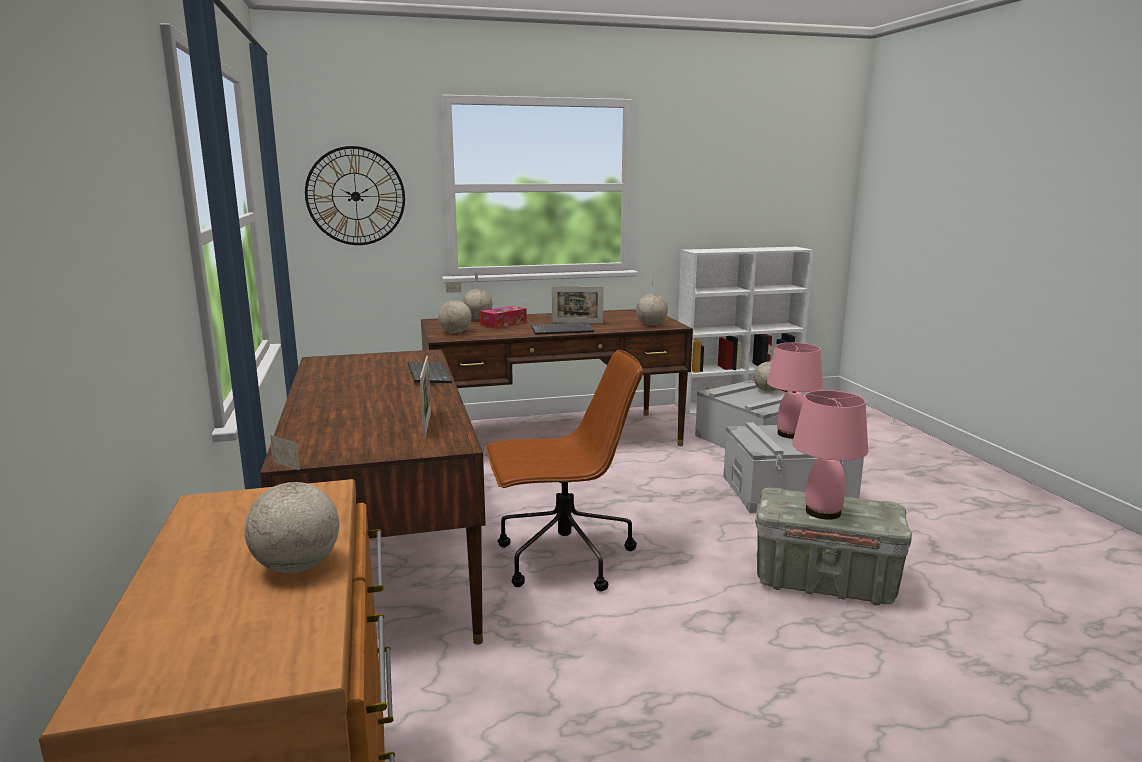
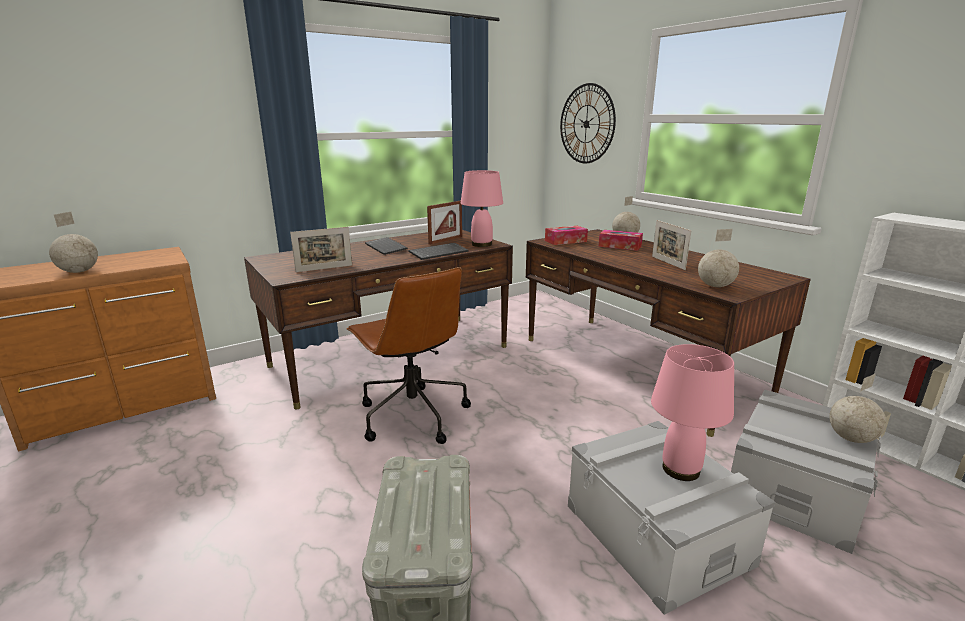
camera: 70 degrees right, 5 degrees up
globe [438,282,472,333] -> tissue box [545,226,588,245]
keyboard [531,322,594,335] -> keyboard moved to [365,237,408,255]
pink table lamp [792,390,868,520] -> pink table lamp moved to [461,170,503,247]
none -> picture frame [427,201,462,245]

